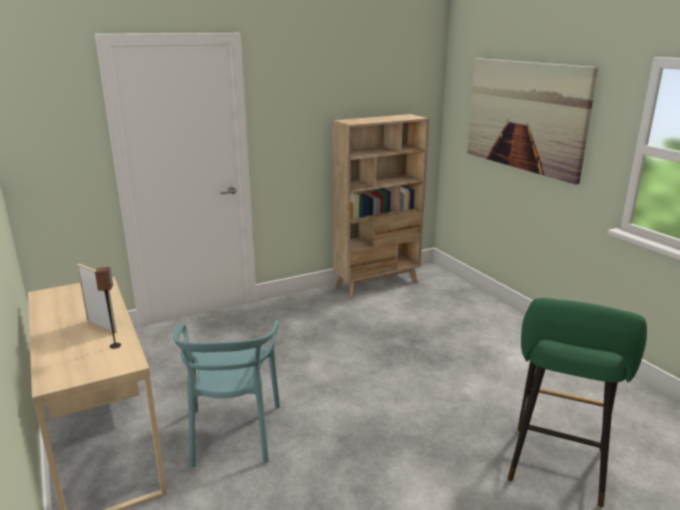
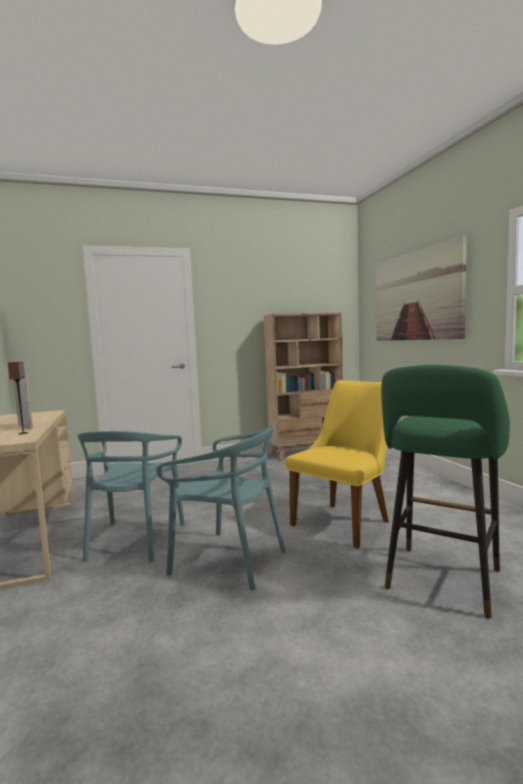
camera: 10 degrees right, 15 degrees down
none -> turquoise chair [156,427,286,590]
none -> yellow chair [285,380,389,549]

